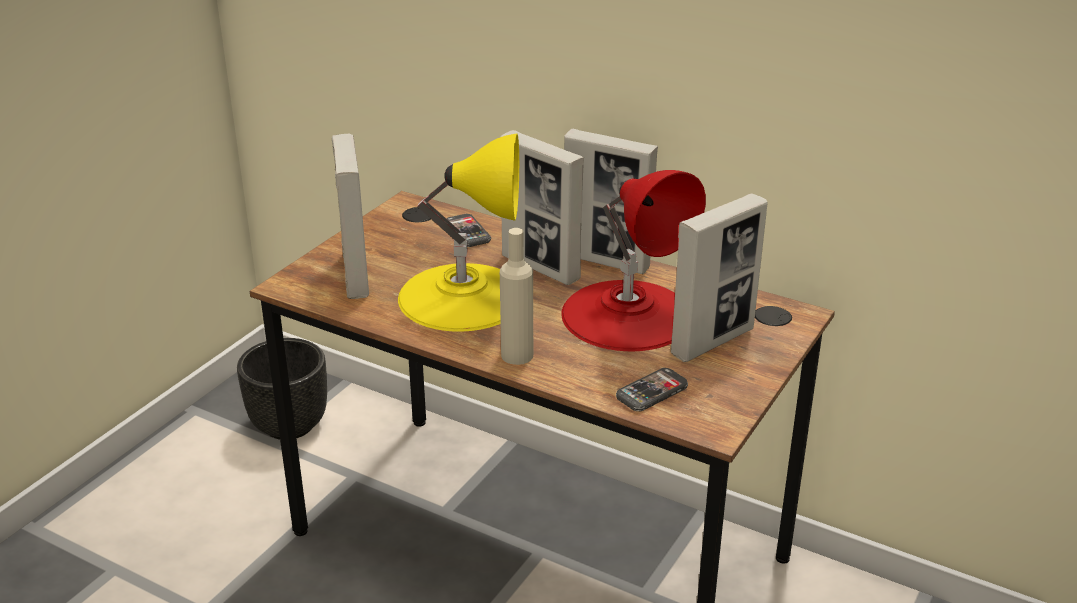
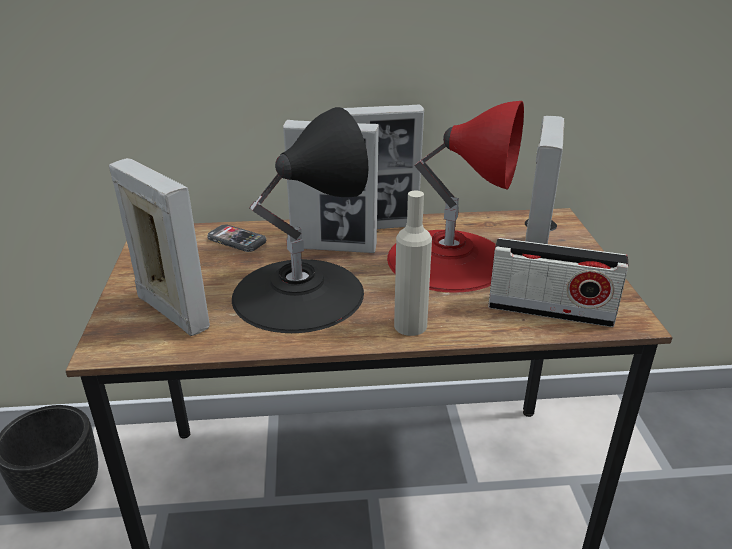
camera: 35 degrees left, 0 degrees up
yellow table lamp [398,133,519,332] -> black table lamp [232,107,369,333]
phone [616,368,688,411] -> radio [488,238,629,327]

